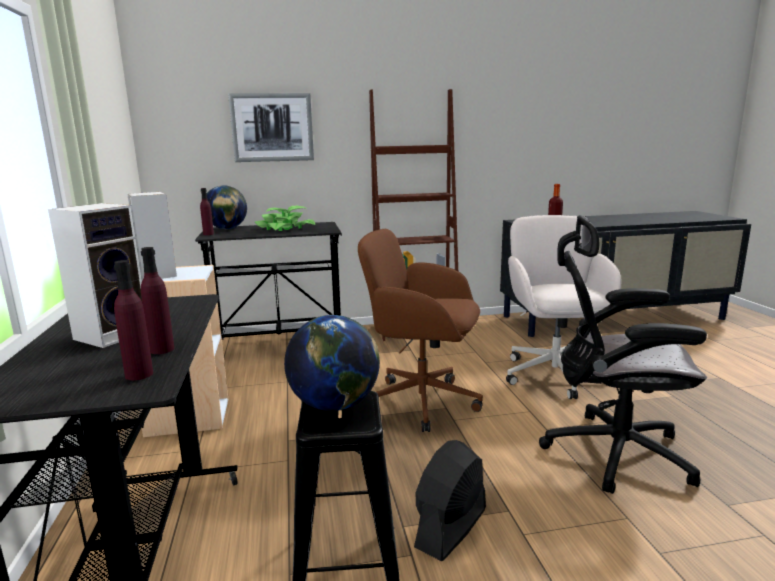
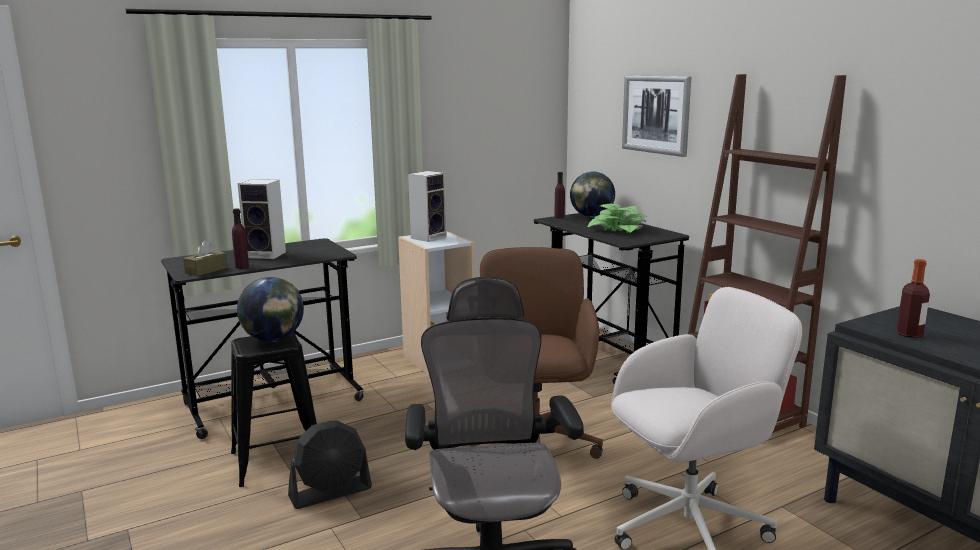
camera: 70 degrees right, 0 degrees up
purple bottle [114,260,153,380] -> brown tissue box [183,240,228,276]
black fan [414,440,486,561] -> black fan turned 135 degrees clockwise [288,420,372,509]

